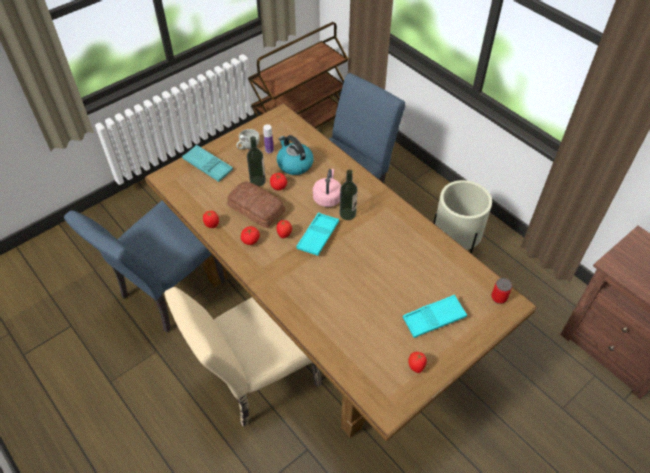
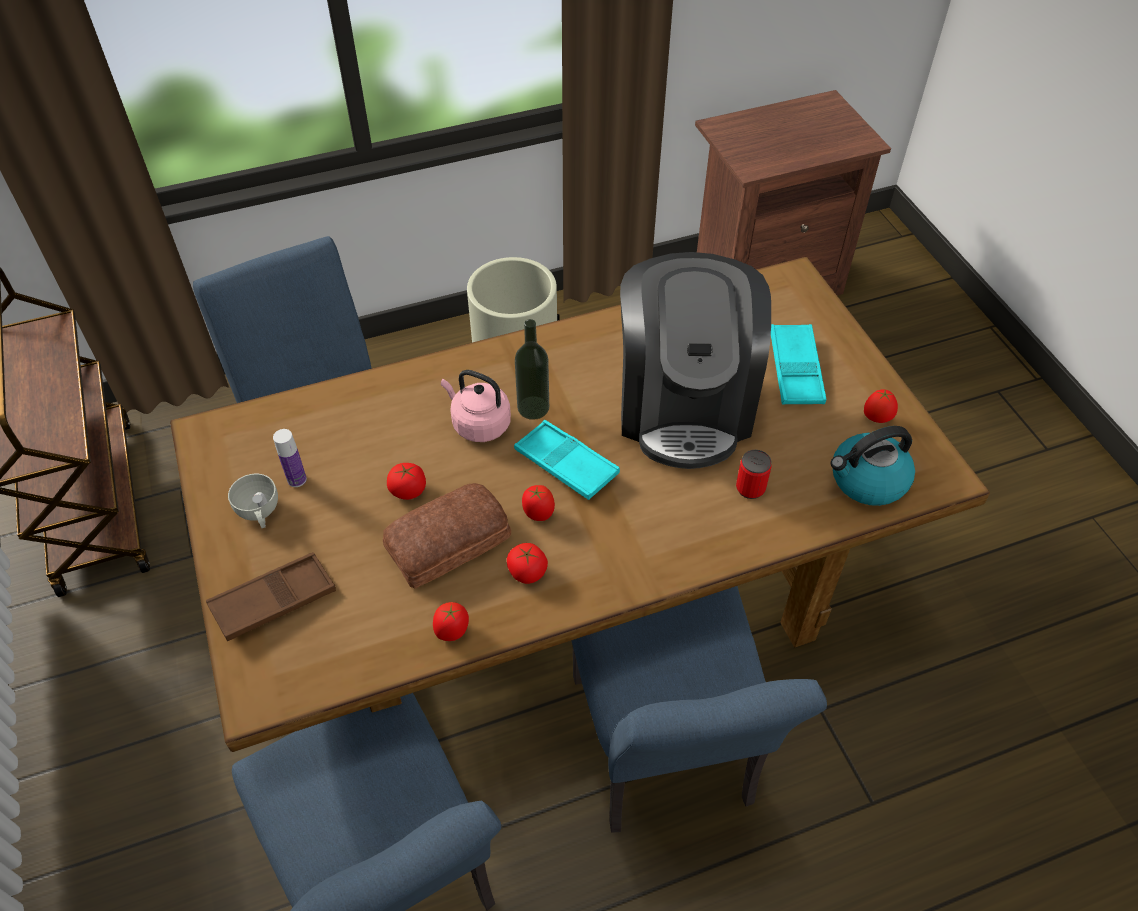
camera: 70 degrees left, 0 degrees up
beige chair [164,287,321,427] -> blue chair [571,586,827,833]
turquoise tray [182,145,233,182] -> brown tray [206,552,336,641]
bottle [247,136,266,187] -> none
kettle [277,135,314,175] -> kettle moved to [831,426,915,506]
can [491,278,512,304] -> can moved to [736,450,771,499]
none -> coffee machine [620,252,771,469]

